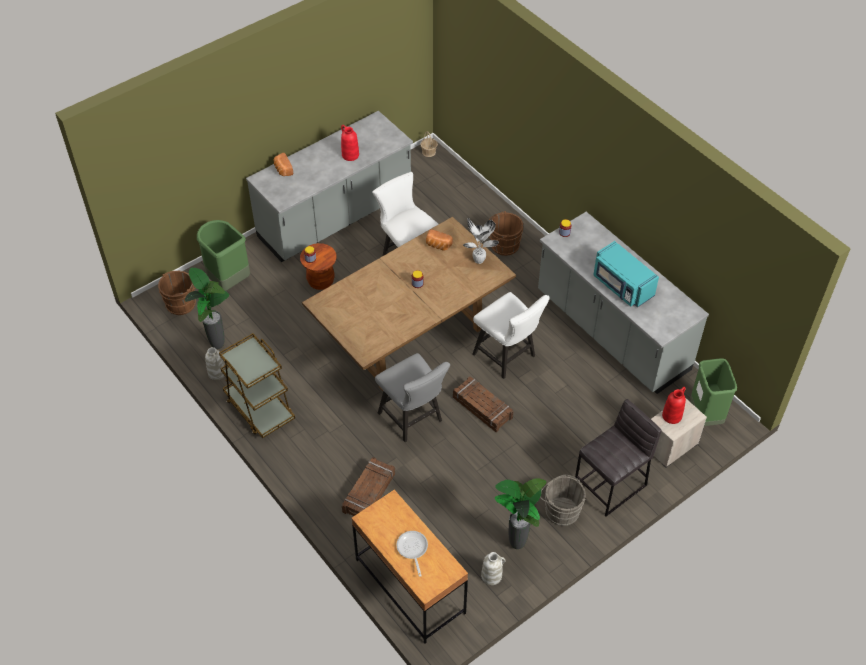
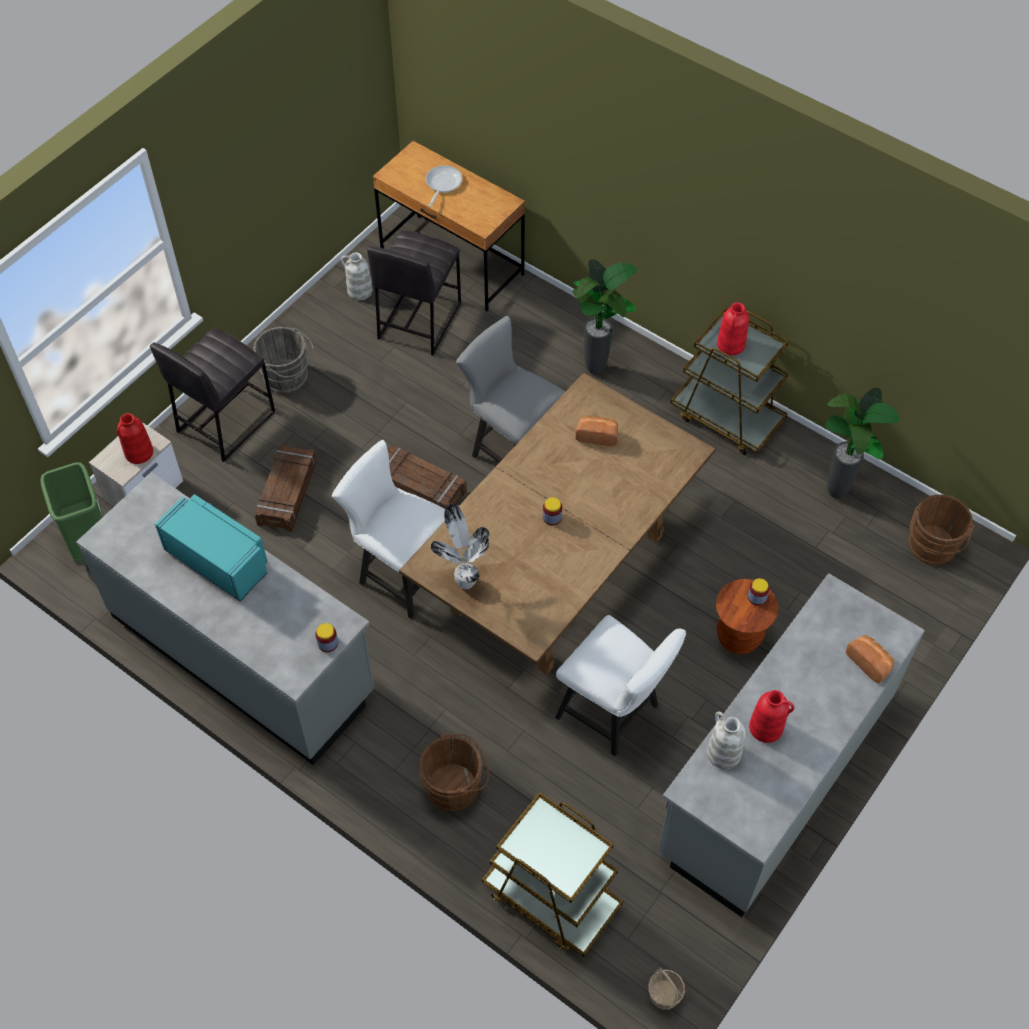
camera: 165 degrees right, 5 degrees up
green trash can [197,220,250,291] -> none
white vase [205,347,225,380] -> white vase moved to [707,712,745,769]
crate [342,457,395,516] -> crate moved to [255,444,317,532]
frying pan [397,531,428,577] -> frying pan turned 135 degrees counterclockwise [426,165,463,207]
bread [426,229,453,251] -> bread moved to [575,416,618,446]
potted plant [495,478,546,549] -> potted plant moved to [572,259,638,374]
none -> grey stool [367,230,461,356]
none -> brown cart [482,792,623,957]
none -> red vase [717,302,749,355]

